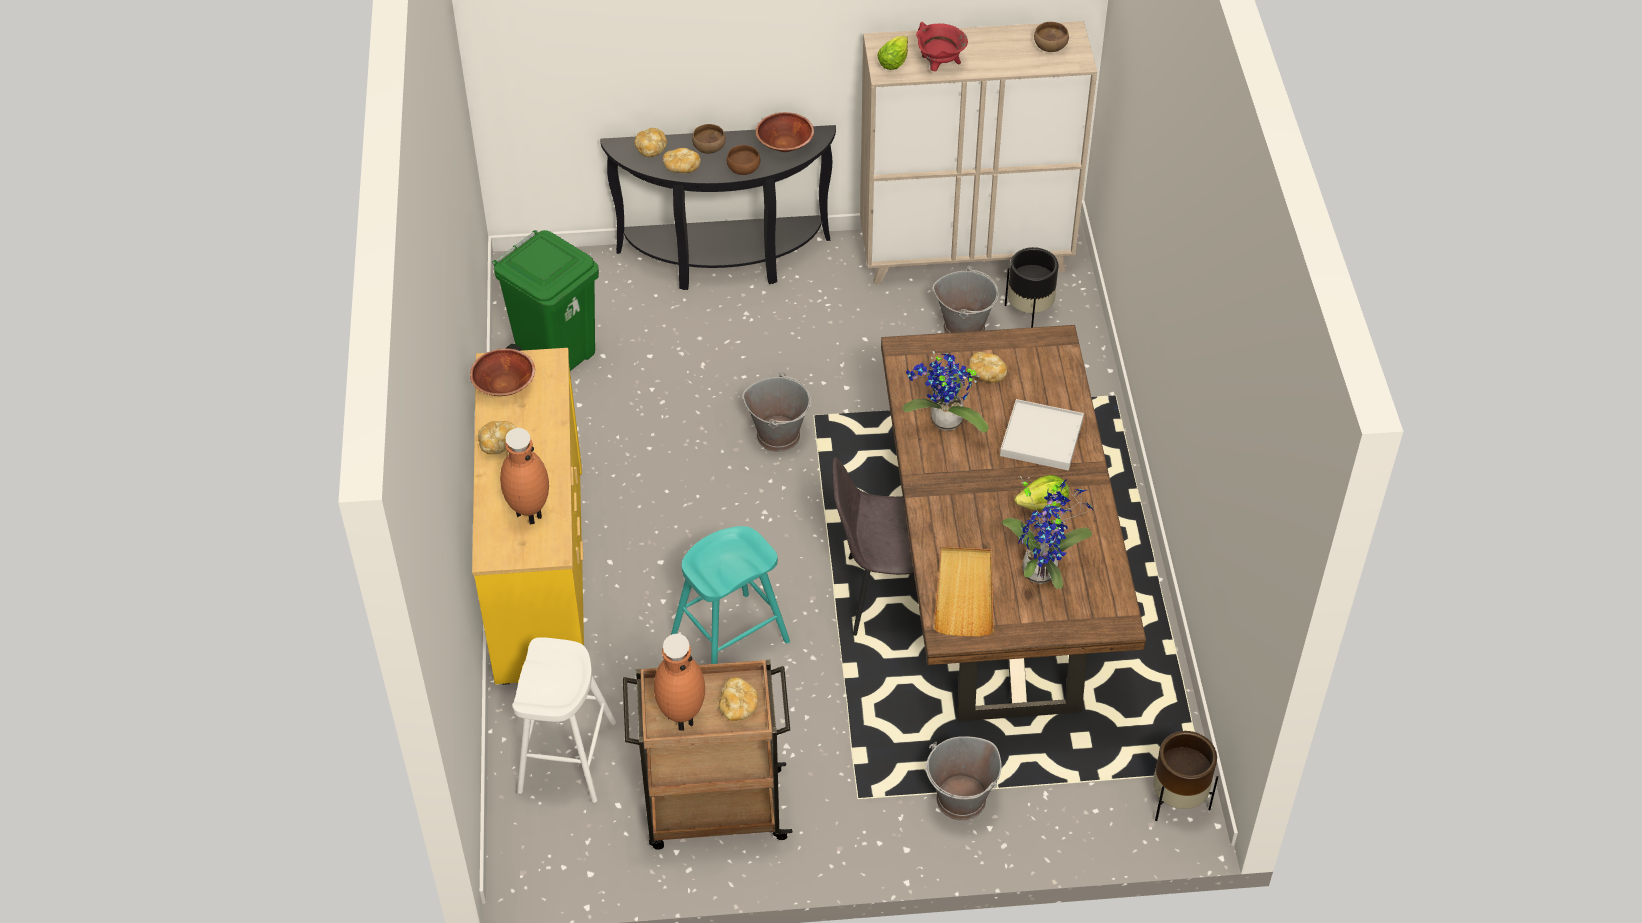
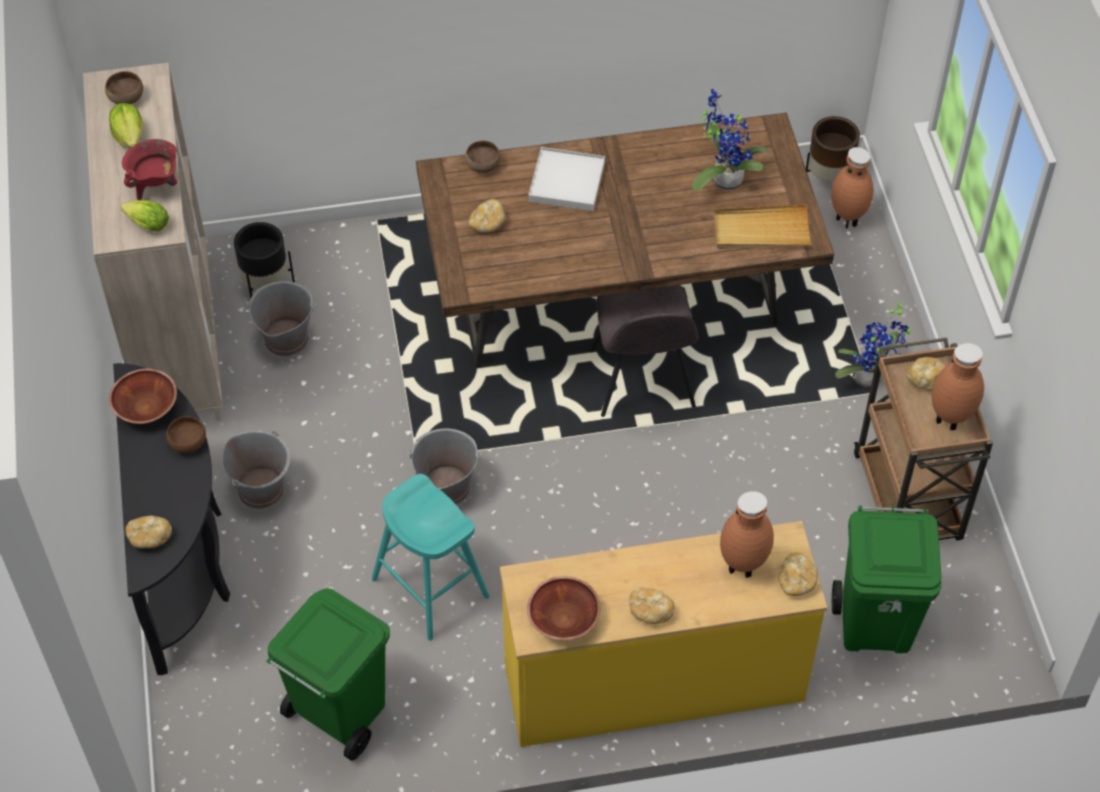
camera: 95 degrees left, 5 degrees up
white stool [513,637,616,803] -> green trash can [832,506,942,653]
bread [663,148,701,173] -> bread moved to [778,552,818,596]
turquoise stool [671,526,790,664] -> turquoise stool moved to [372,474,489,641]
brown bowl [692,124,726,154] -> brown bowl moved to [465,140,500,173]
potted plant [902,351,988,433] -> potted plant moved to [835,300,910,387]
grey bucket [926,736,1002,821] -> grey bucket moved to [222,431,290,509]
lettuce [1015,475,1069,511] -> lettuce moved to [109,103,143,149]
none -> brown vase [831,147,873,228]

